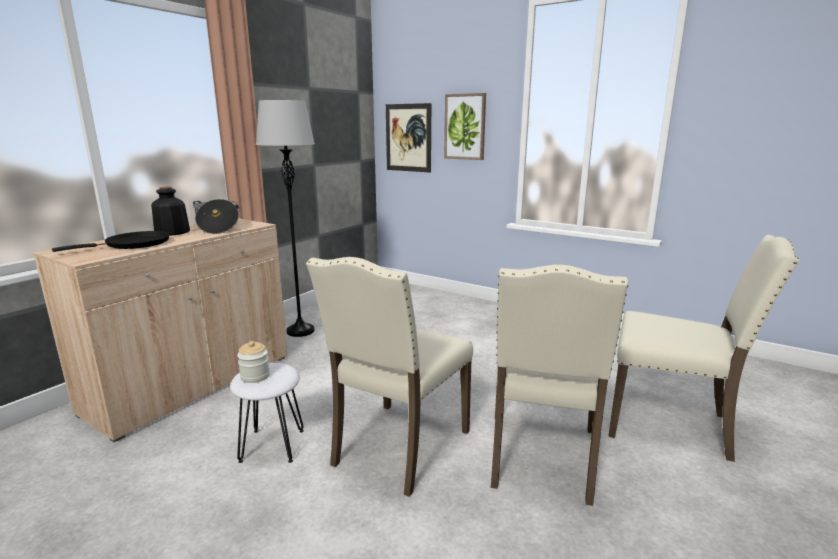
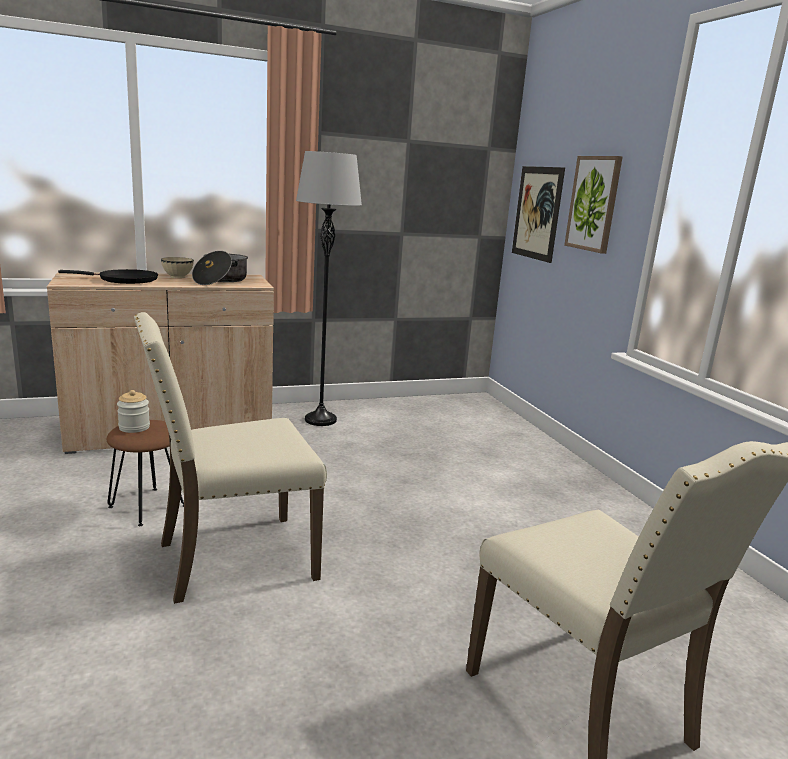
camera: 35 degrees right, 0 degrees up
bottle [151,187,190,236] -> beige bowl [161,257,194,279]
white stool [230,363,304,463] -> brown stool [107,420,184,526]
beige chair [491,265,628,506] -> none

